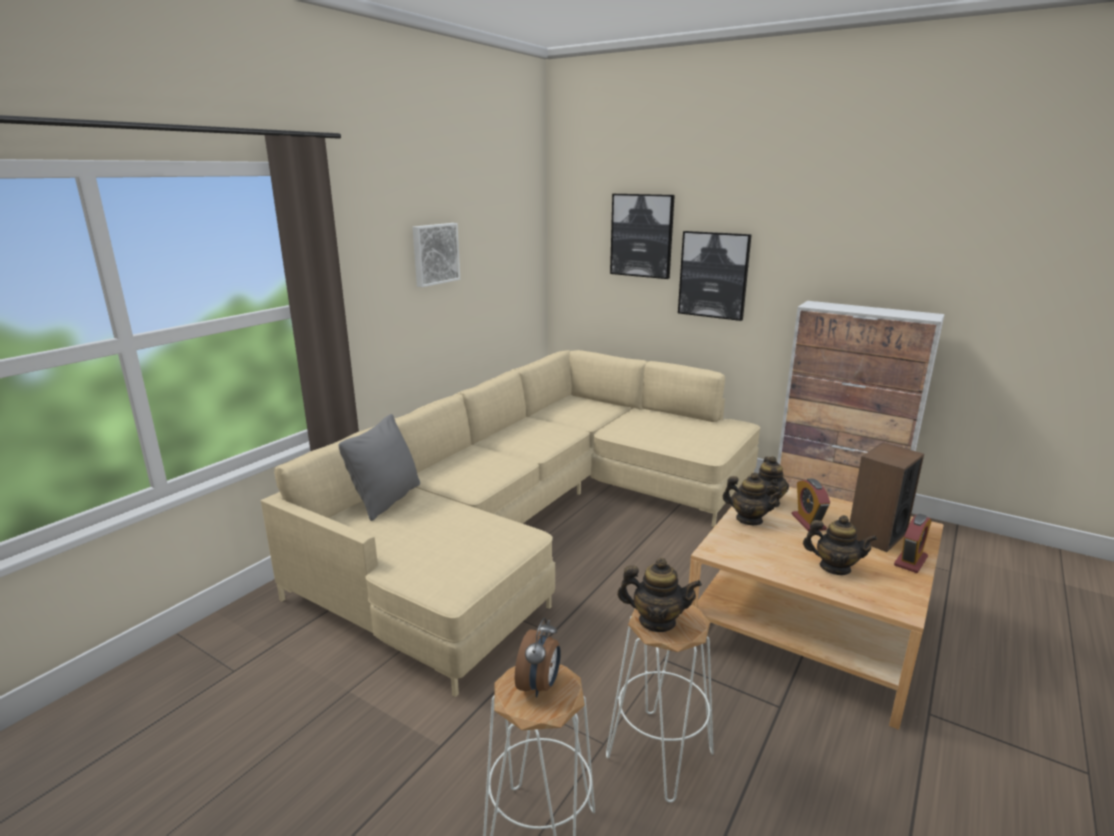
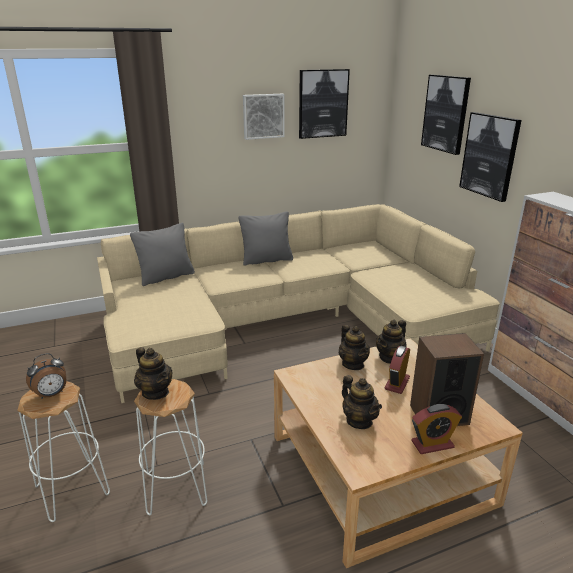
camera: 35 degrees right, 5 degrees up
none -> grey pillow [239,211,293,266]
none -> picture [299,69,350,139]

